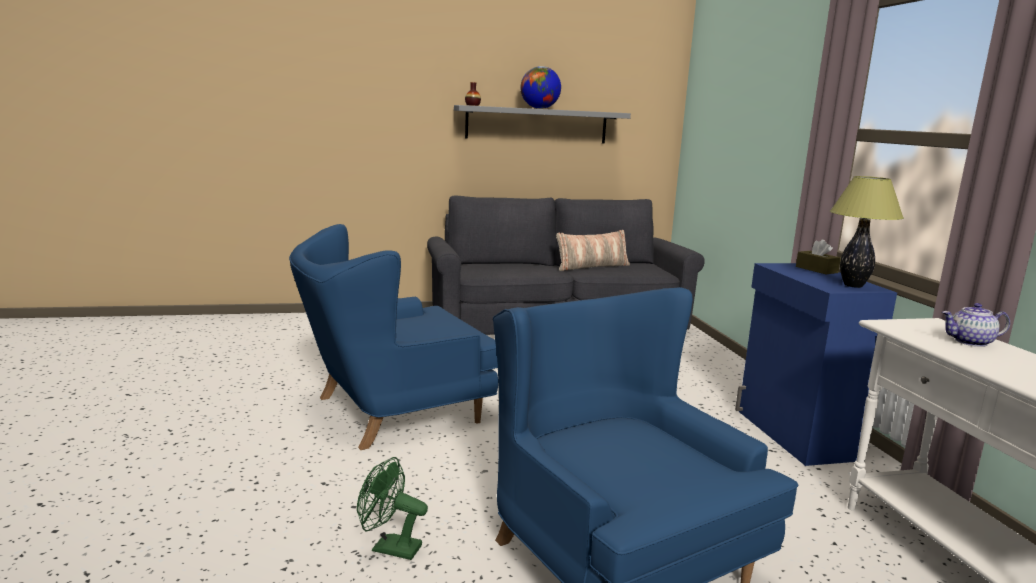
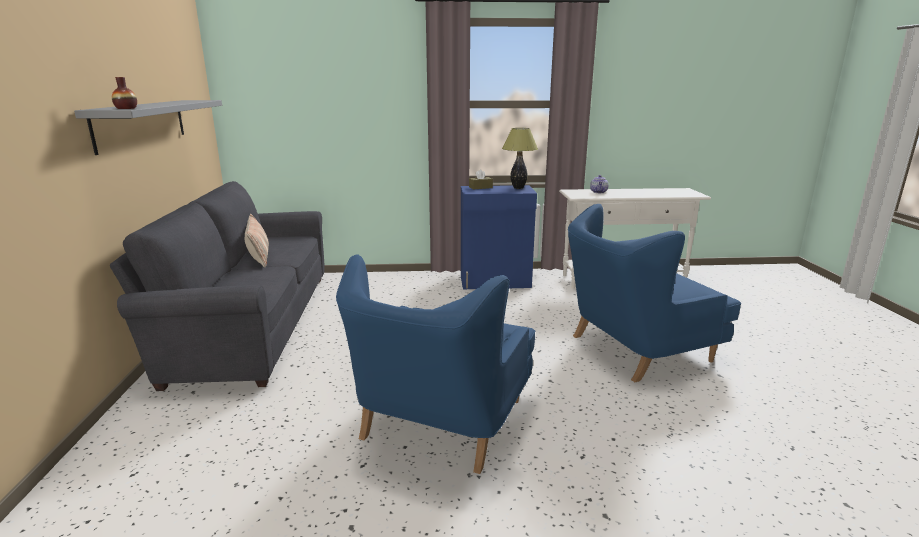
camera: 80 degrees left, 5 degrees up
blue armchair [289,224,498,450] -> blue armchair turned 45 degrees clockwise [336,254,535,474]
green fan [357,457,428,560] -> none
globe [520,66,561,109] -> none

